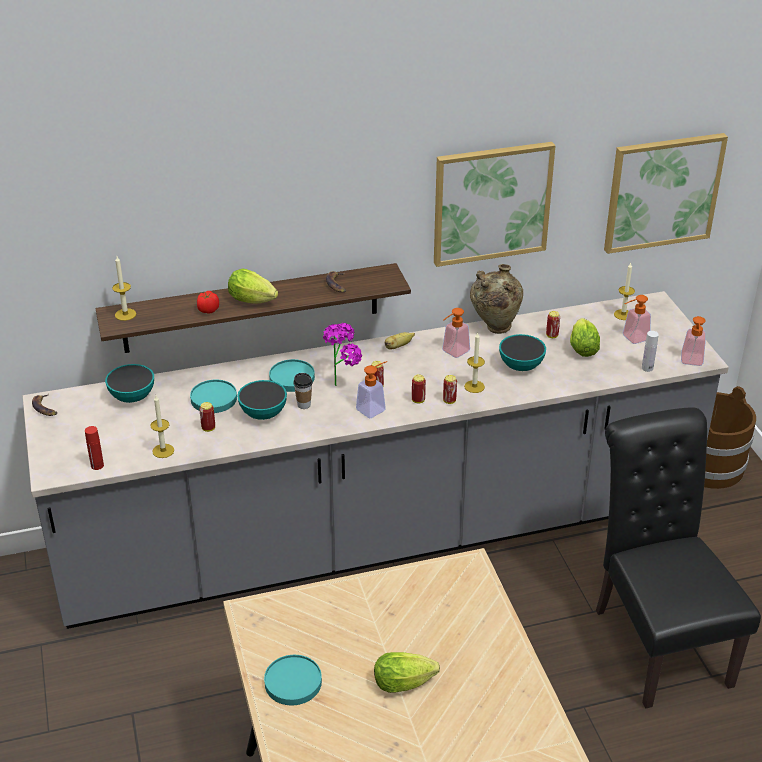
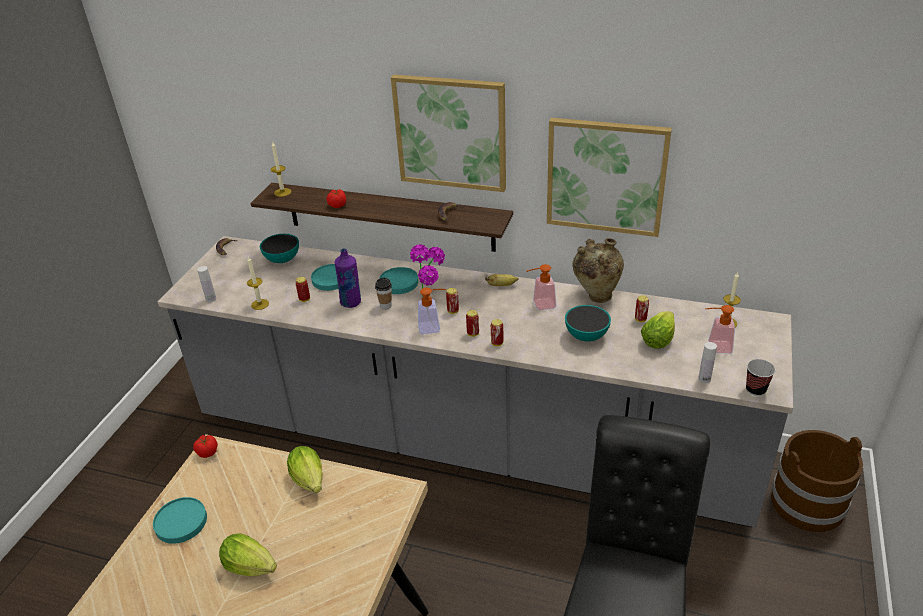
camera: 35 degrees right, 0 degrees up
red bottle [85,426,104,470] -> white bottle [197,266,216,302]
lettuce [228,268,278,304] -> lettuce moved to [287,446,323,493]
bowl [237,380,287,420] -> purple bottle [334,248,361,308]
candle [464,332,485,393] -> none
picture [604,133,728,254] -> picture moved to [391,75,506,192]
soap dispenser [681,316,706,366] -> cup [746,359,775,396]
none -> tomato [193,435,218,458]

